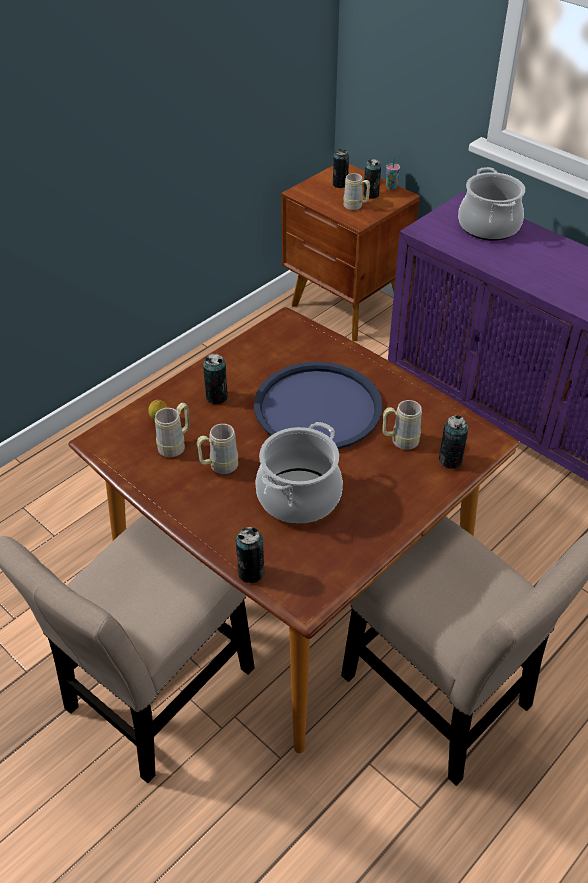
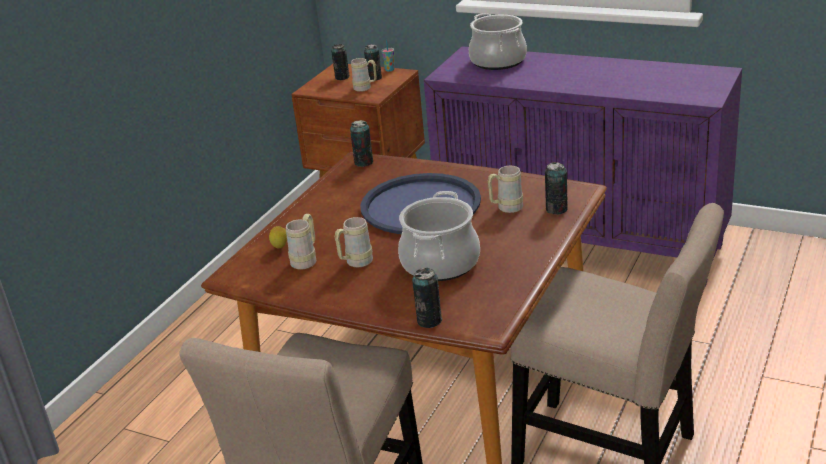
camera: 15 degrees left, 15 degrees down
can [203,354,228,404] -> can moved to [350,120,373,167]

